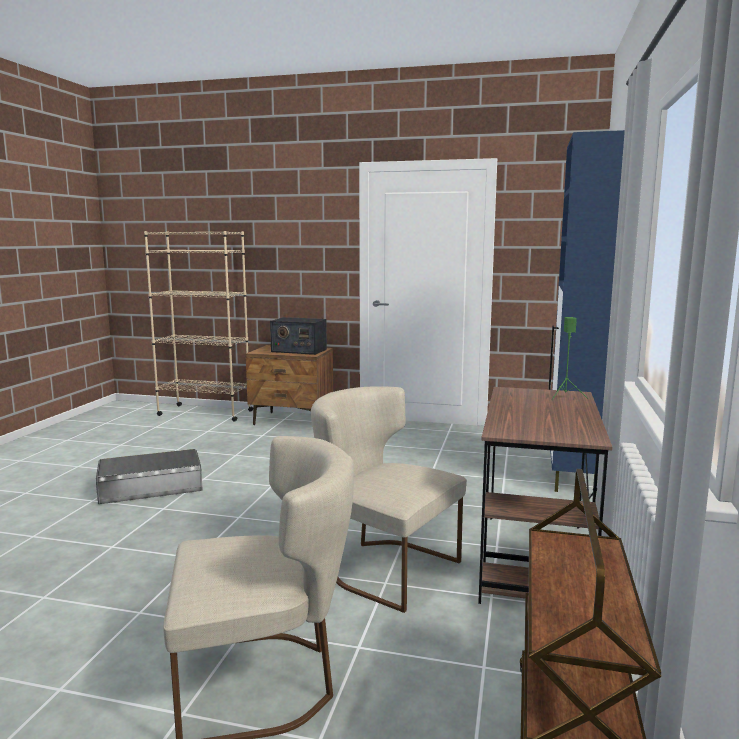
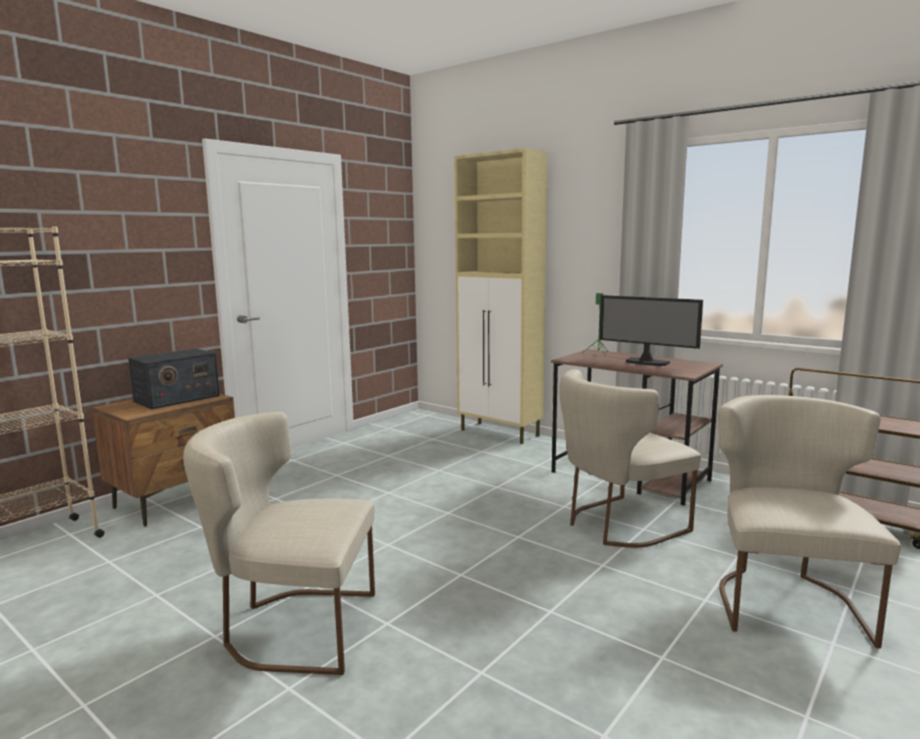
camera: 65 degrees left, 0 degrees up
grey storage box [96,449,203,504] -> beige chair [183,412,375,675]
blue cabinet [549,130,625,492] -> beige cabinet [454,148,548,444]
none -> monitor [599,295,703,366]

